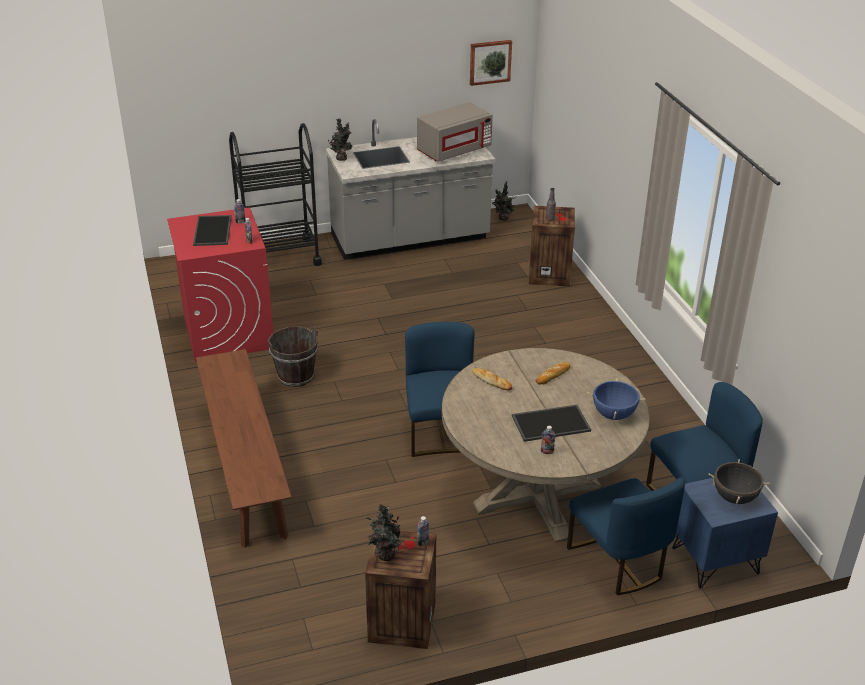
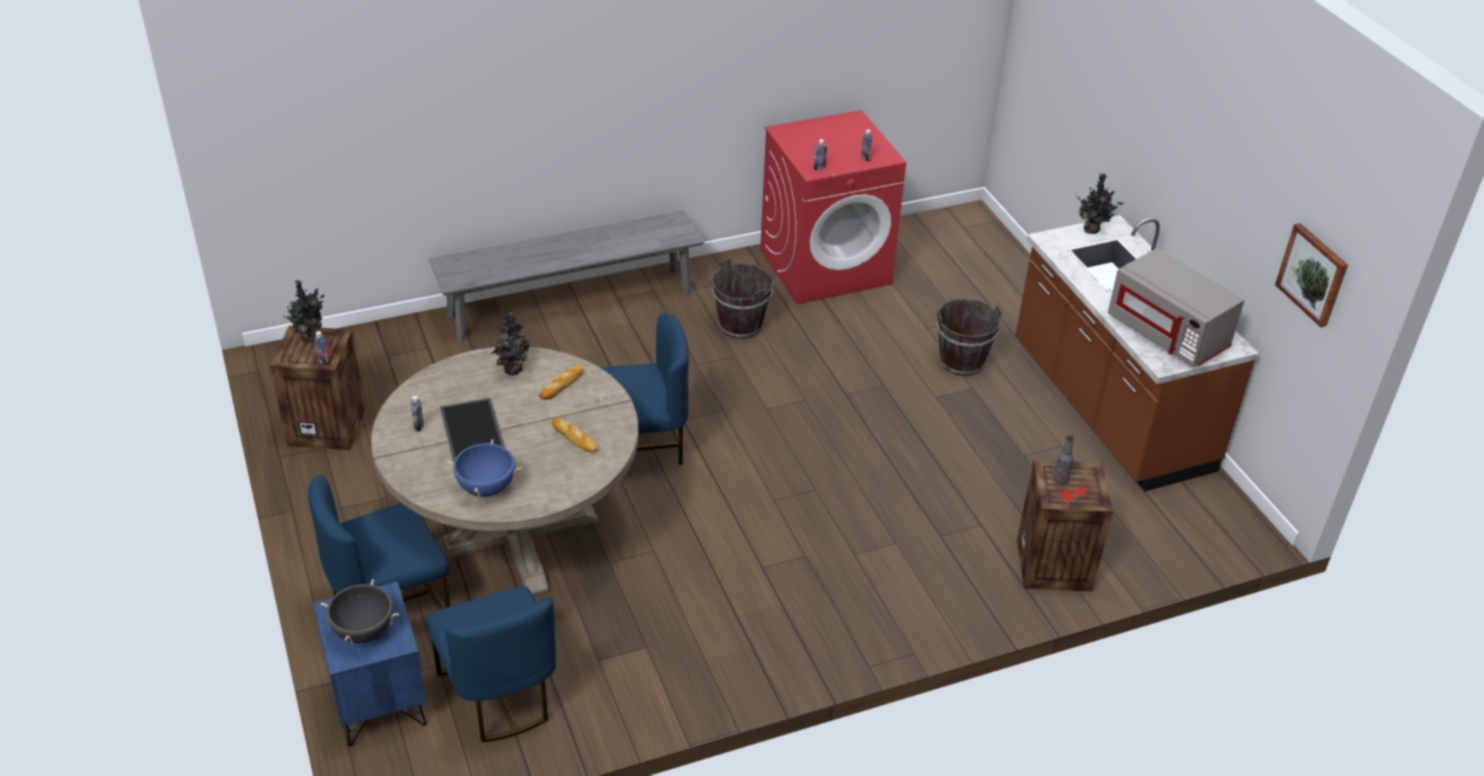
camera: 85 degrees right, 5 degrees up
tray [193,215,232,246] -> none
brown bench [196,349,292,548] -> grey bench [429,210,705,342]
black cart [229,123,322,266] -> none
grey counter [326,119,495,260] -> brown counter [1015,215,1259,491]
potted plant [492,181,515,221] -> potted plant moved to [491,312,529,375]
none -> brown bucket [936,299,1002,376]

